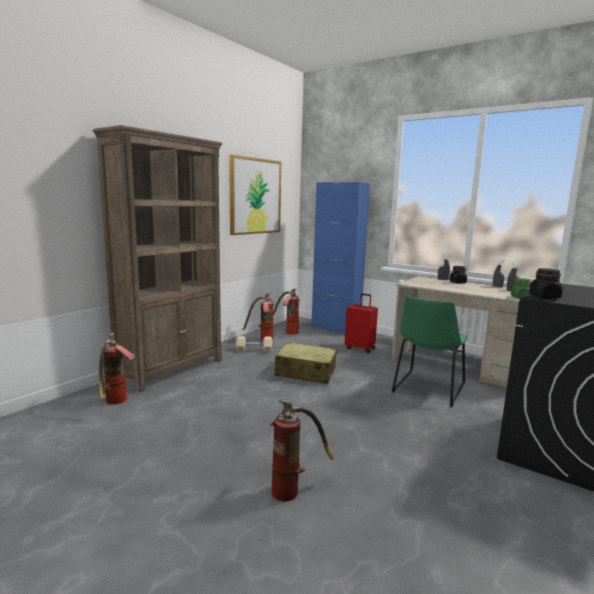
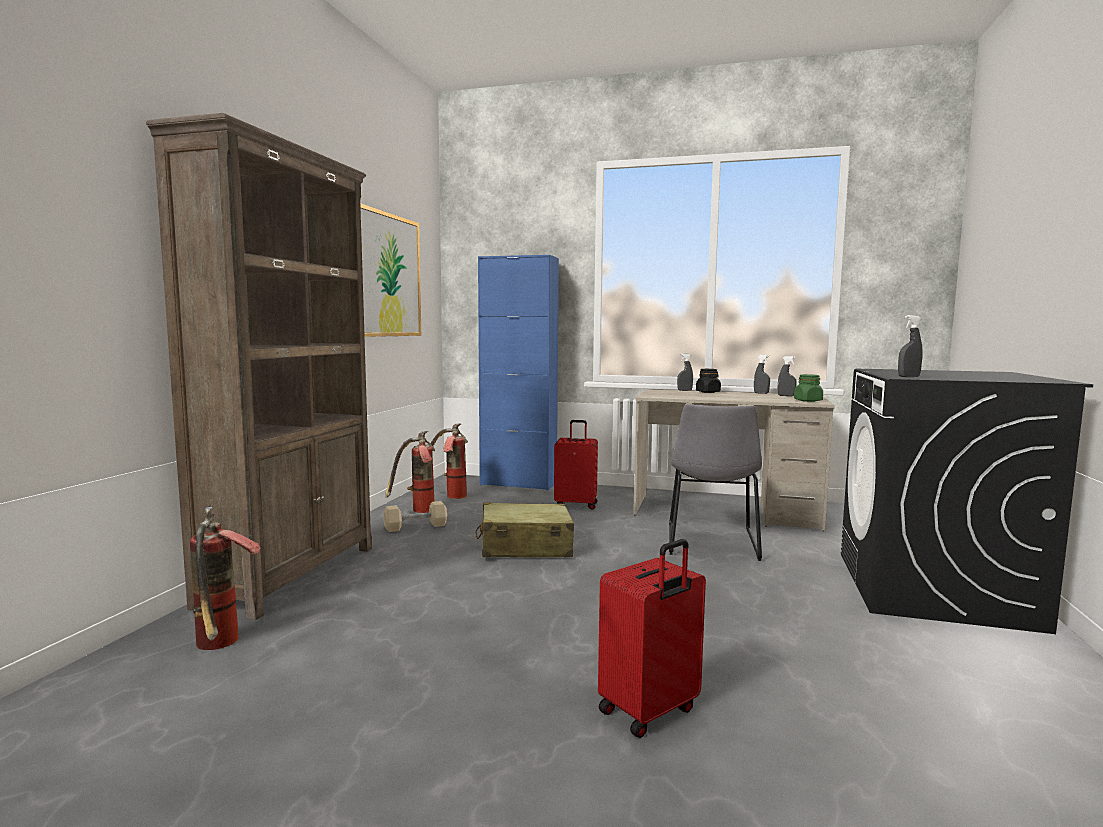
camera: 20 degrees left, 5 degrees down
fire extinguisher [270,401,334,502] -> red suitcase [598,539,706,738]
green chair [392,296,468,407] -> grey chair [669,404,762,561]
black jar [529,268,563,299] -> grey spray bottle [898,315,923,377]

